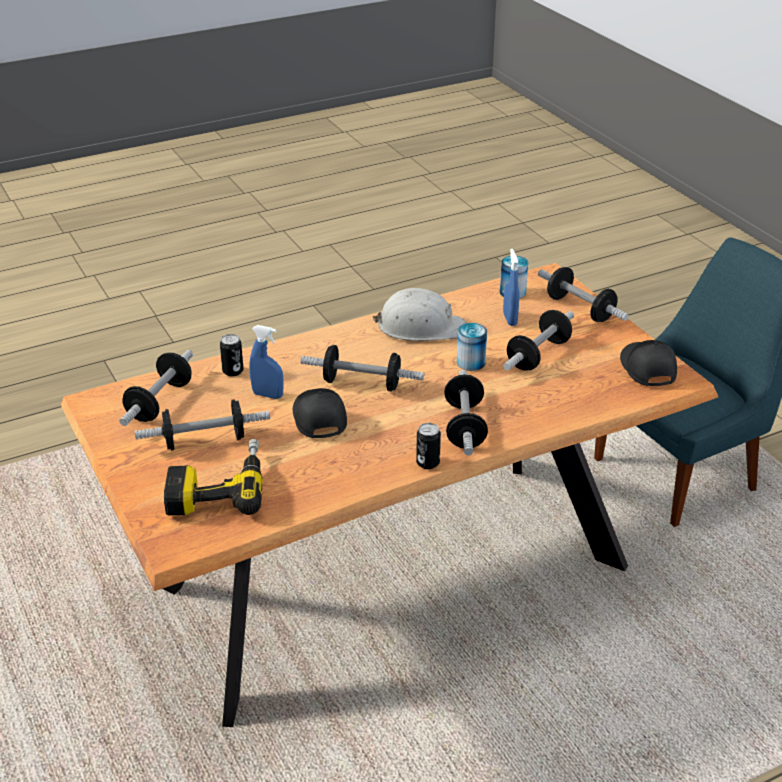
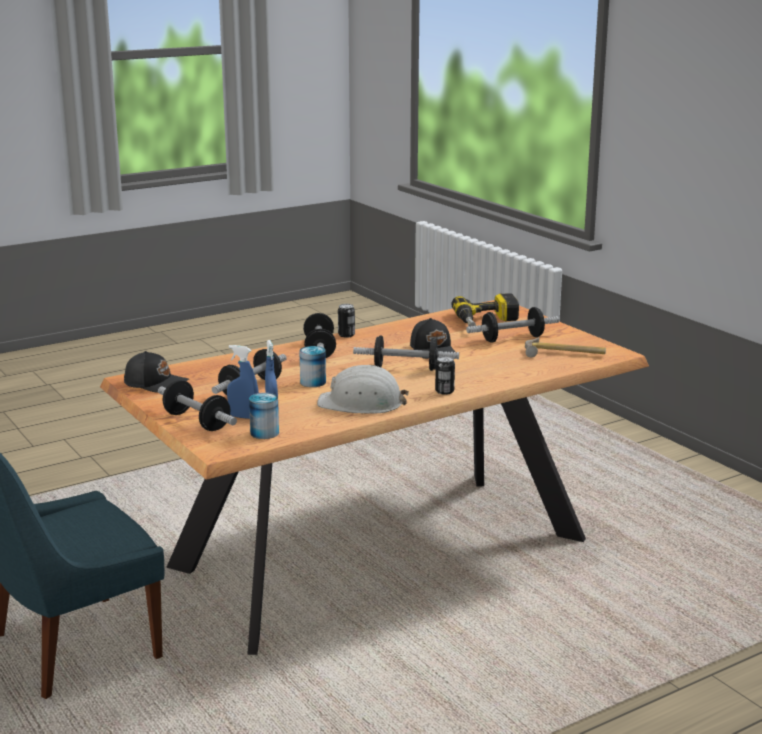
camera: 175 degrees right, 15 degrees down
dumbbell [119,350,193,426] -> hammer [525,337,606,357]
can [220,334,244,376] -> can moved to [435,356,455,395]
blue spray bottle [249,325,283,399] -> blue spray bottle moved to [227,345,259,419]
black cap [620,340,677,386] -> black cap turned 60 degrees counterclockwise [124,351,189,393]

